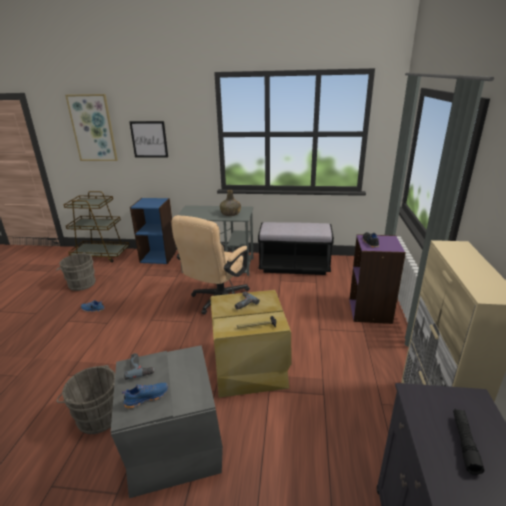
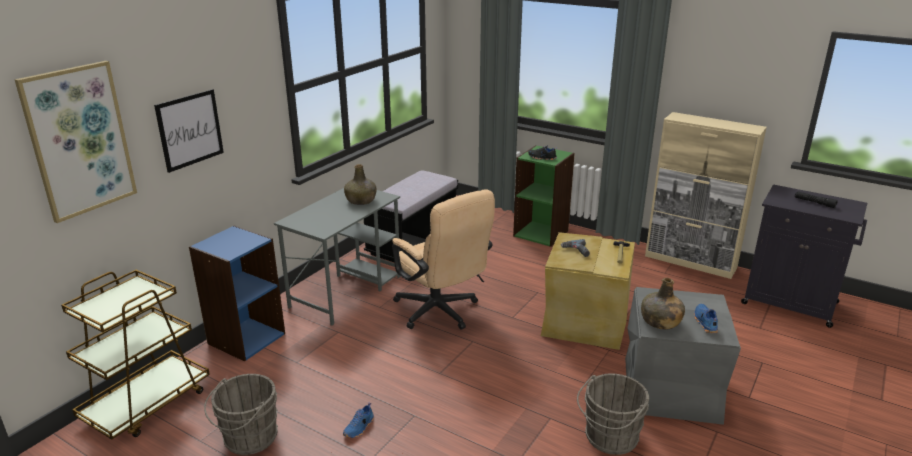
camera: 65 degrees left, 0 degrees up
power drill [124,353,155,380] -> green bottle [641,277,685,329]
purple bookcase [349,234,406,324] -> green bookcase [513,145,575,247]

